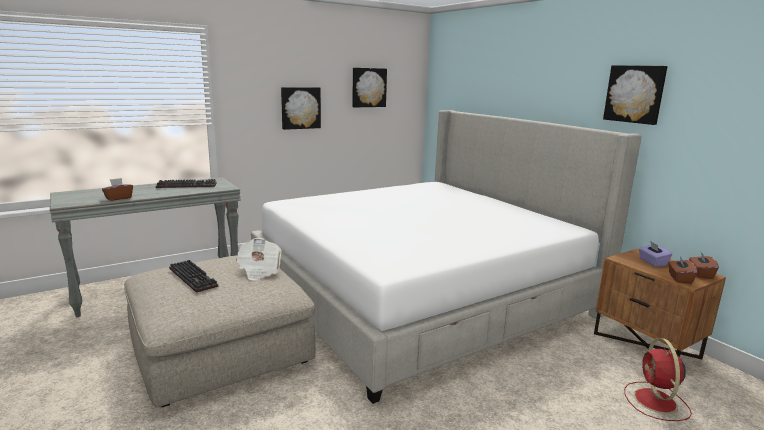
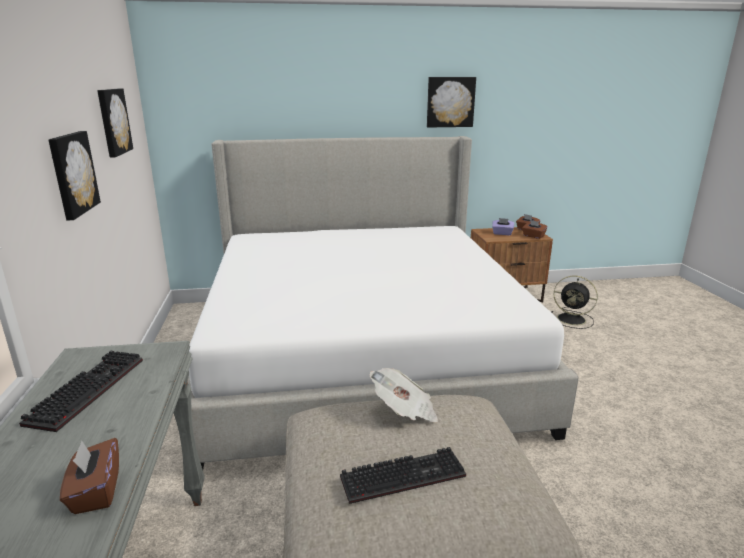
camera: 65 degrees left, 5 degrees up
red fan [624,338,692,421] -> black fan [551,276,598,329]

